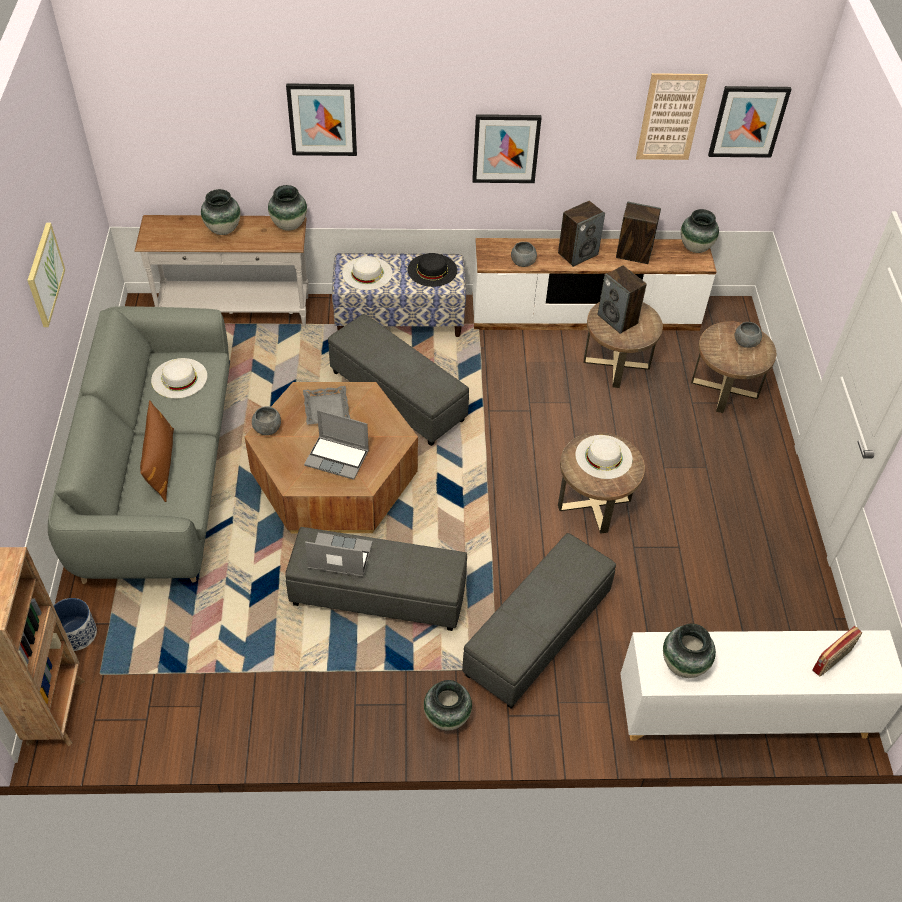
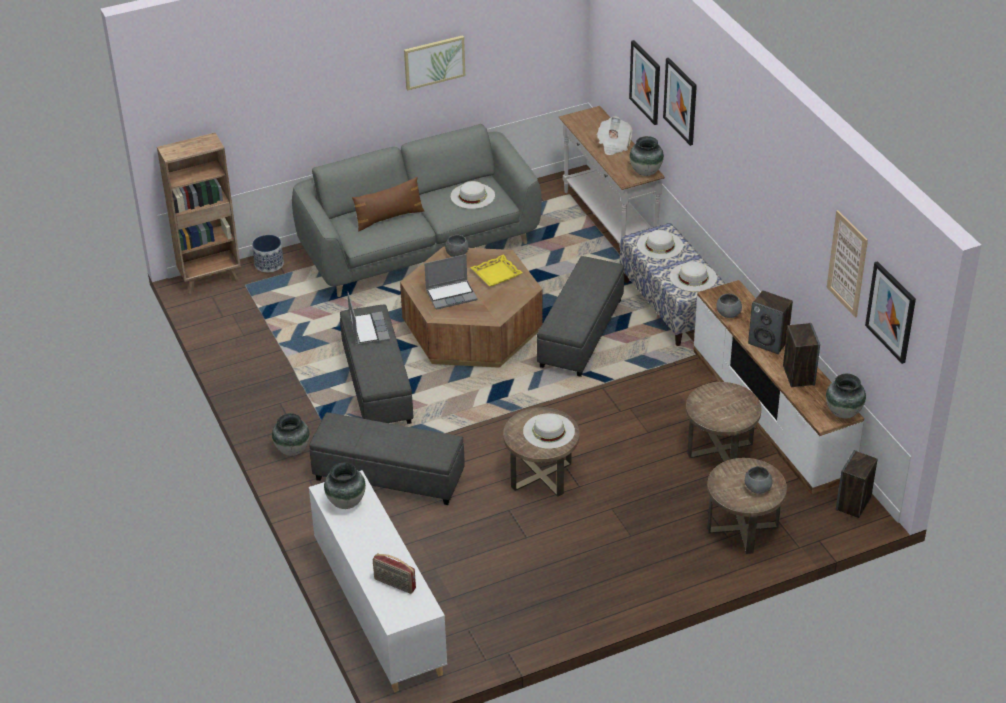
camera: 70 degrees right, 10 degrees down
vase [201,189,241,235] -> newspaper [597,117,633,155]
grey tray [303,386,350,425] -> yellow tray [470,255,522,286]
laptop [304,410,369,480] -> laptop turned 105 degrees counterclockwise [424,254,477,309]
black hat [407,253,457,287] -> white hat [670,261,717,292]
picture [472,114,542,183] -> picture moved to [629,40,660,125]
speaker [598,265,647,334] -> speaker moved to [836,450,877,518]

